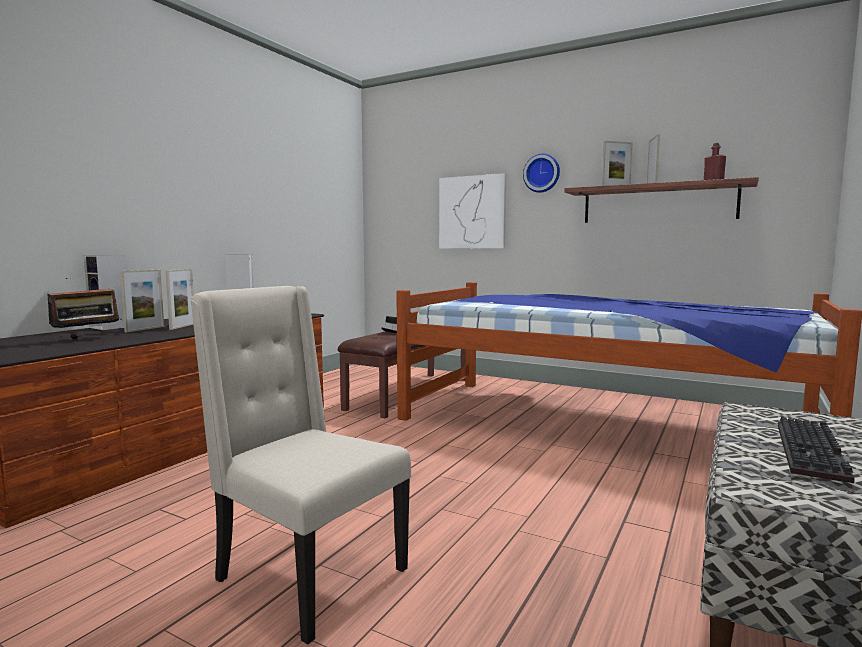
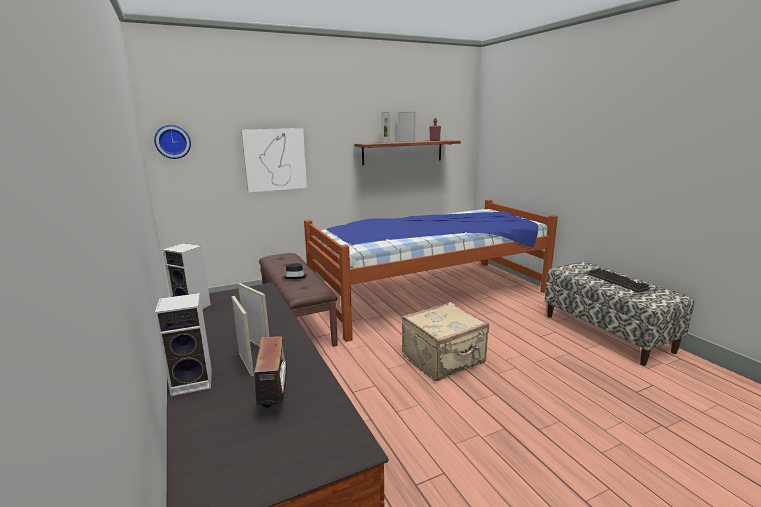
camera: 55 degrees left, 10 degrees up
beige chair [190,286,411,645] -> none
wall clock [523,153,560,193] -> wall clock moved to [154,125,191,159]
none -> beige suitcase [402,302,489,381]

